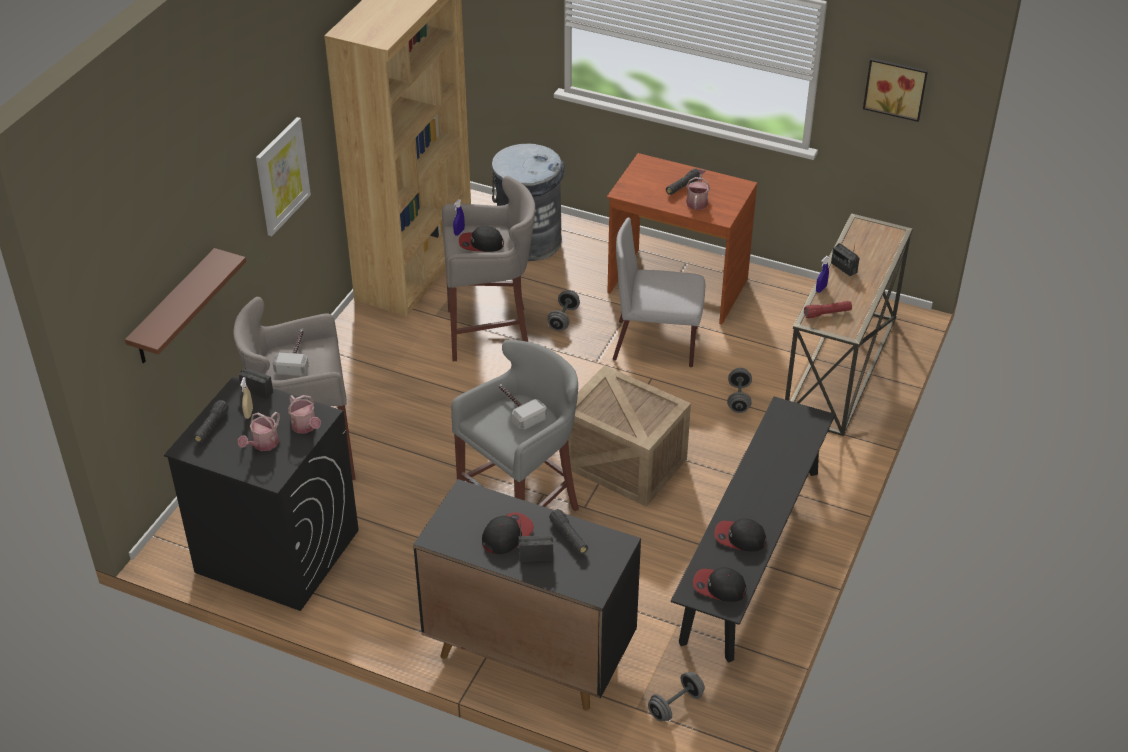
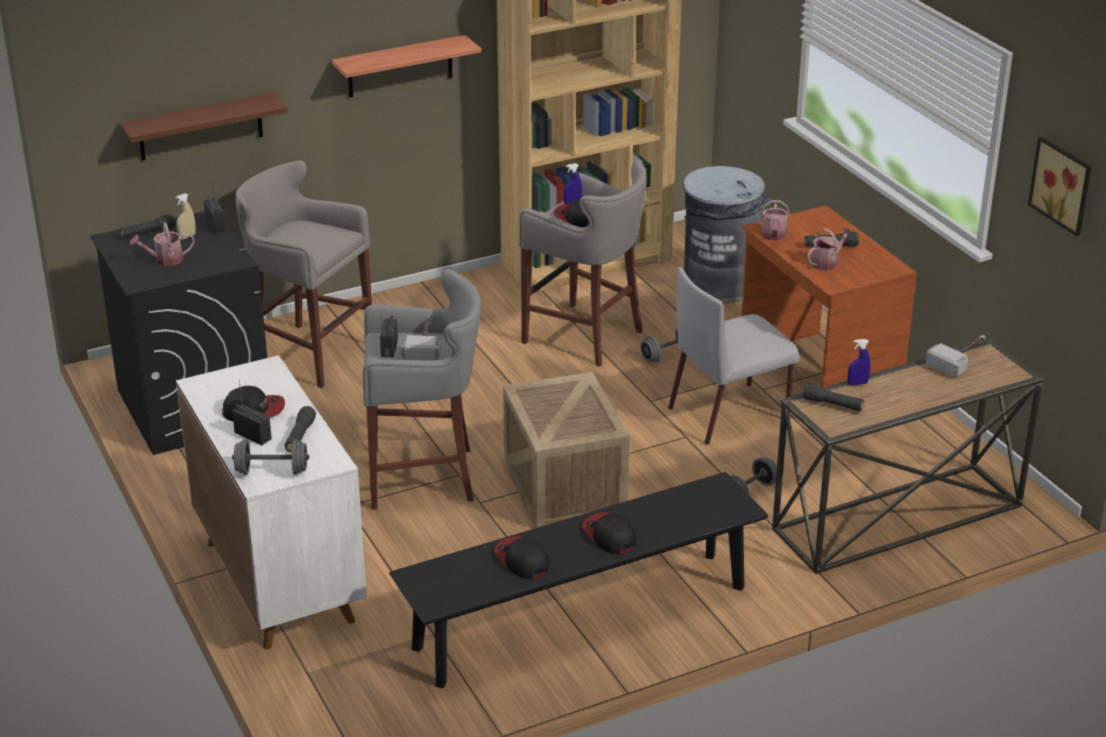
camera: 40 degrees right, 10 degrees down
picture [256,117,311,236] -> shelf [332,35,481,97]
hammer [273,328,309,376] -> hammer moved to [926,335,985,377]
watering can [288,395,321,433] -> watering can moved to [761,200,790,240]
black cabinet [413,479,641,710] -> white cabinet [176,355,367,649]
grey chair [613,217,705,368] -> grey chair turned 75 degrees counterclockwise [668,267,799,445]
grey dumbbell [648,672,705,721] -> grey dumbbell moved to [232,439,309,475]
cap [693,567,746,602] -> cap moved to [582,512,637,554]
red flashlight [804,301,852,318] -> black flashlight [802,384,864,411]
radio [831,243,860,276] -> radio moved to [380,311,398,357]

